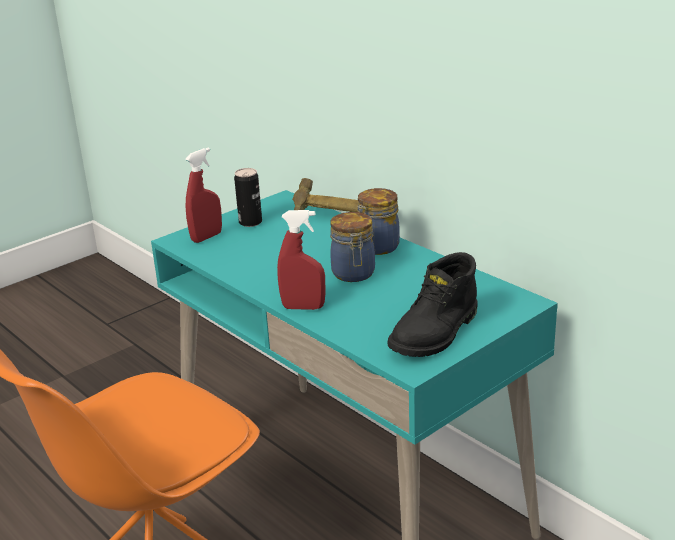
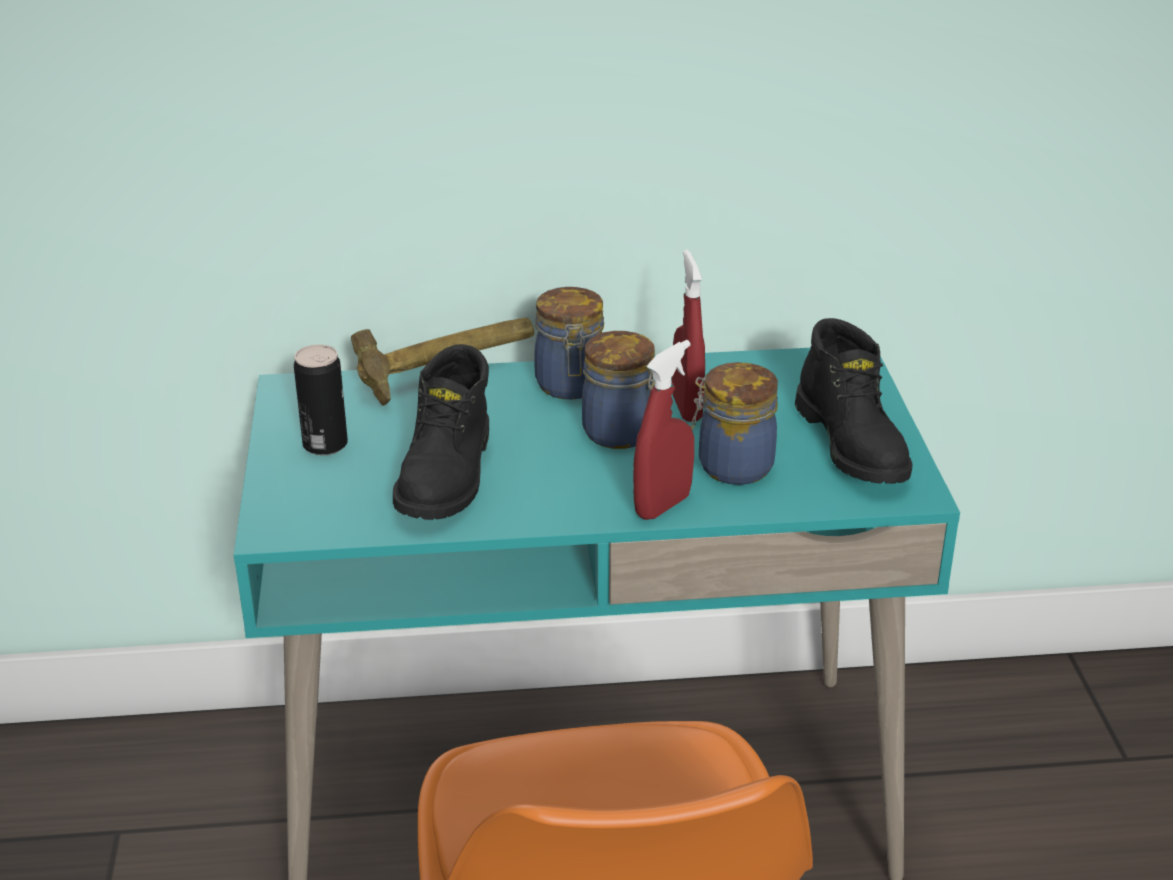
camera: 55 degrees left, 5 degrees up
red spray bottle [185,147,222,243] -> red spray bottle moved to [672,250,705,422]
none -> black boot [393,344,489,520]
none -> jar [691,362,778,485]

